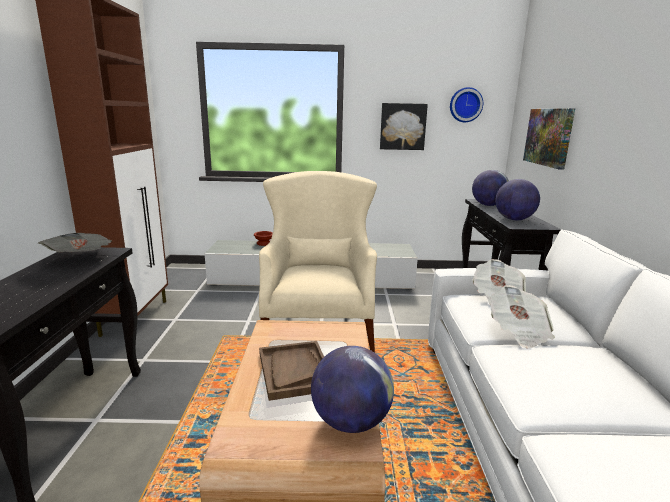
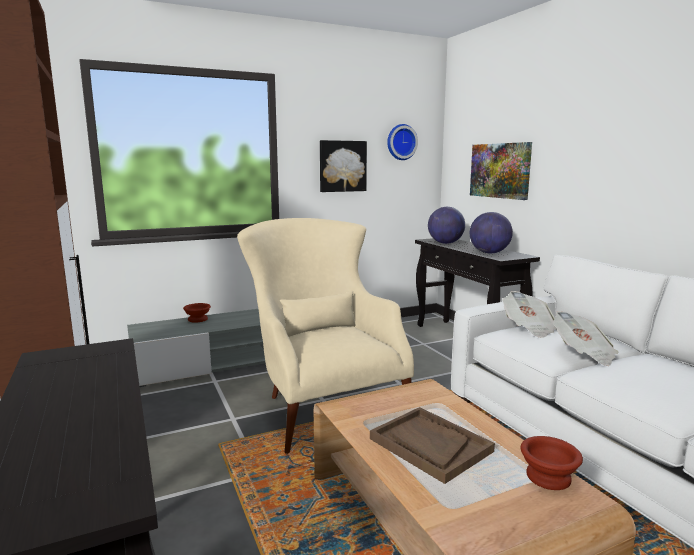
camera: 25 degrees left, 5 degrees down
newspaper [38,233,112,252] -> none
globe [311,346,394,433] -> brown bowl [521,436,583,490]

